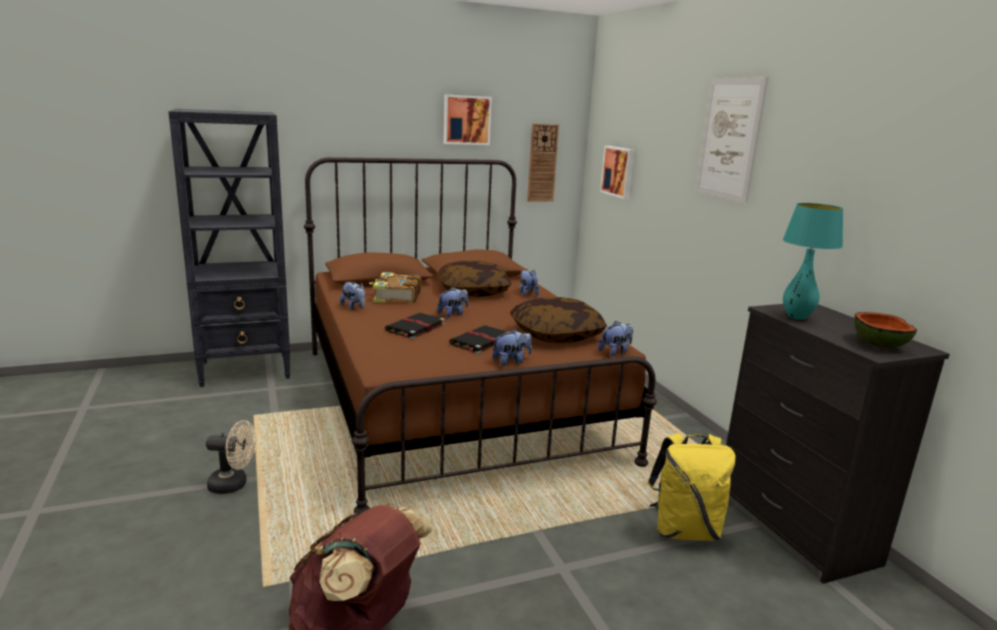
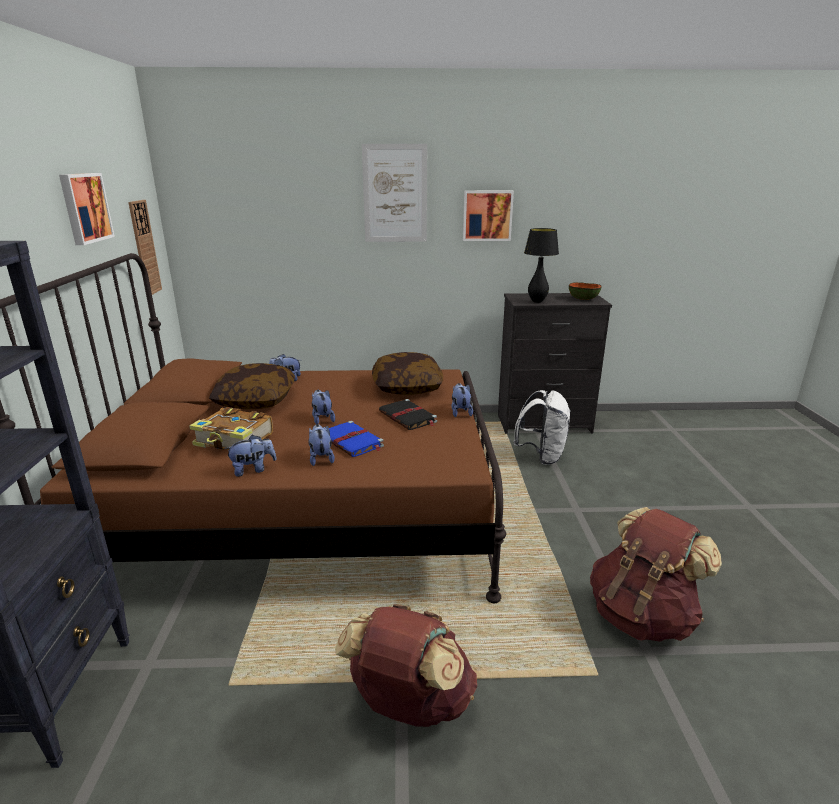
camera: 70 degrees left, 5 degrees up
beige fan [206,420,256,494] -> brown backpack [335,604,477,727]
black book [385,313,445,339] -> blue book [329,421,384,457]
plush toy [598,321,633,356] -> plush toy moved to [309,424,335,466]
picture [600,146,634,199] -> picture moved to [463,191,514,241]
yellow backpack [647,433,736,541] -> white backpack [514,390,571,465]
turquoise table lamp [783,203,843,320] -> black table lamp [524,228,559,303]

